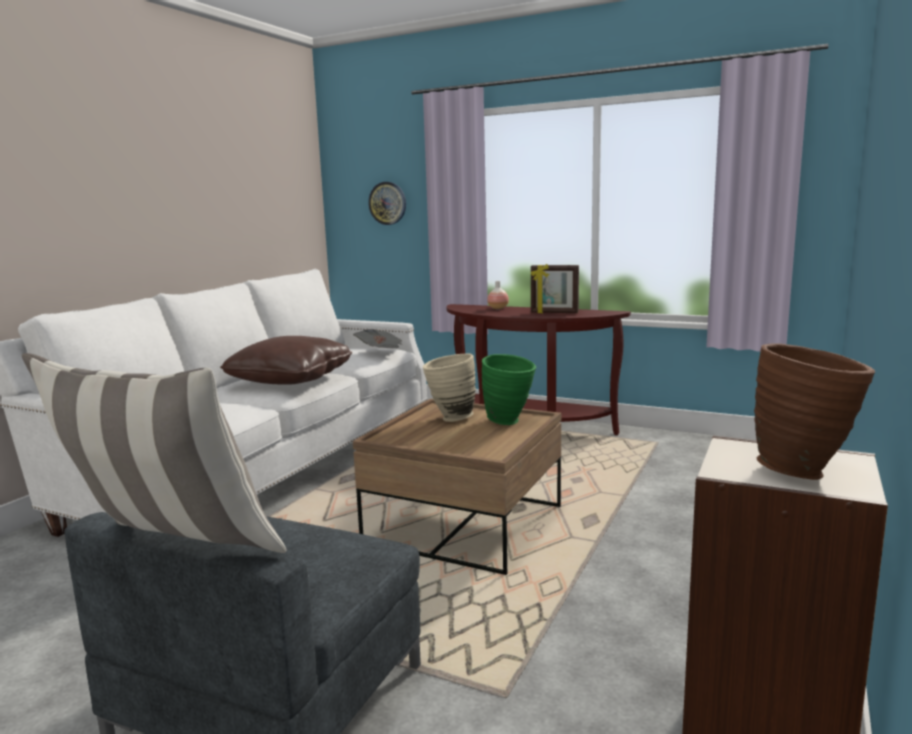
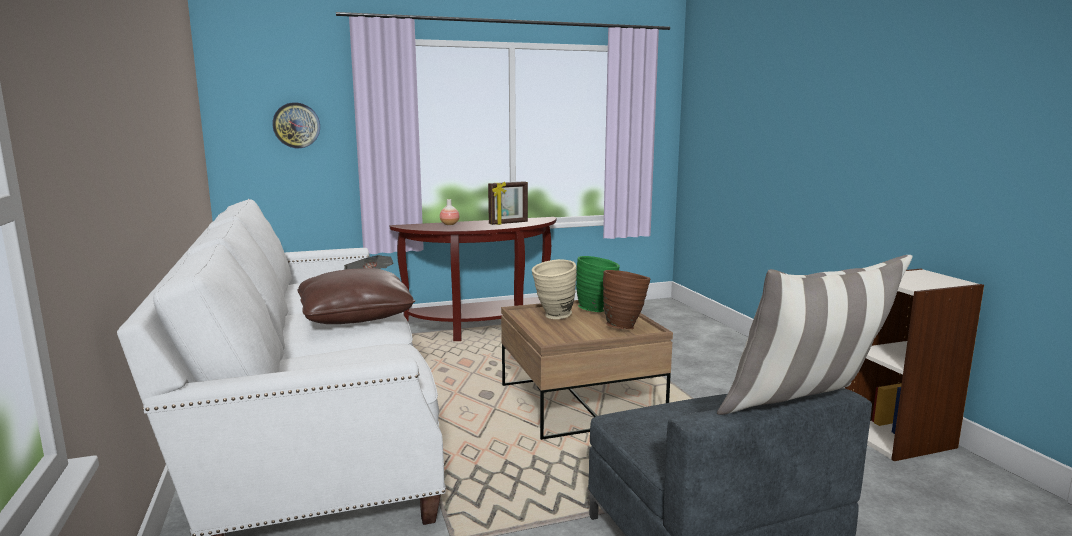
camera: 45 degrees left, 0 degrees up
brown vase [754,343,875,480] -> brown vase moved to [603,270,650,329]

